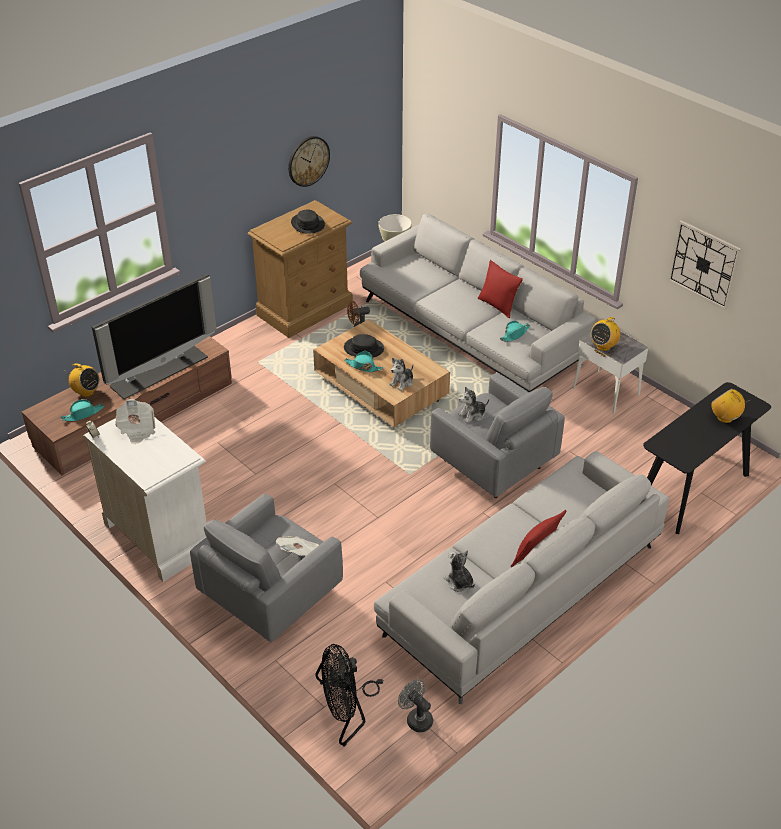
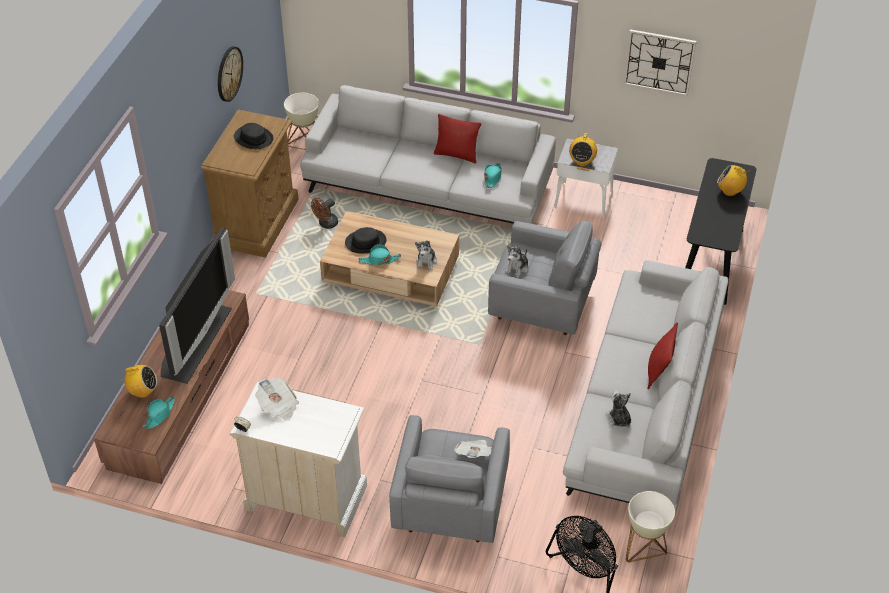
camera: 30 degrees left, 5 degrees up
grey fan [398,679,433,732] -> planter [626,491,675,562]
plush toy [444,550,475,592] -> plush toy turned 45 degrees clockwise [606,391,631,429]

